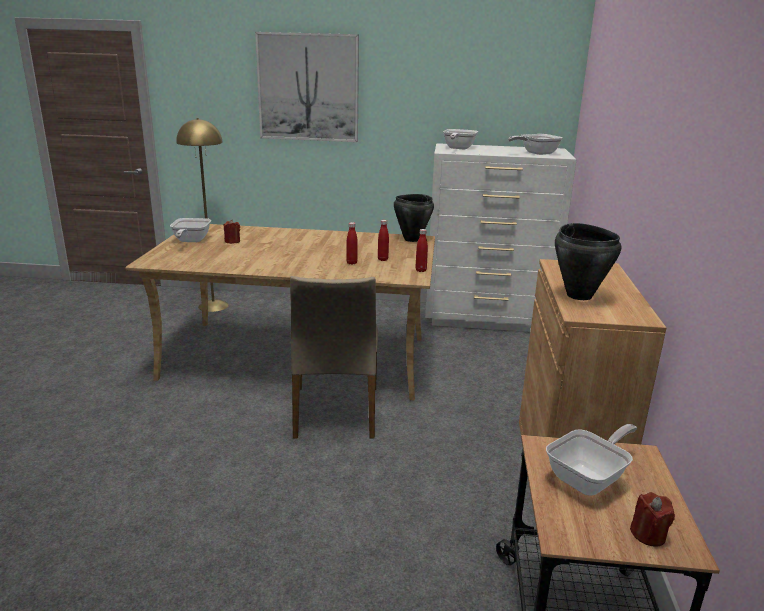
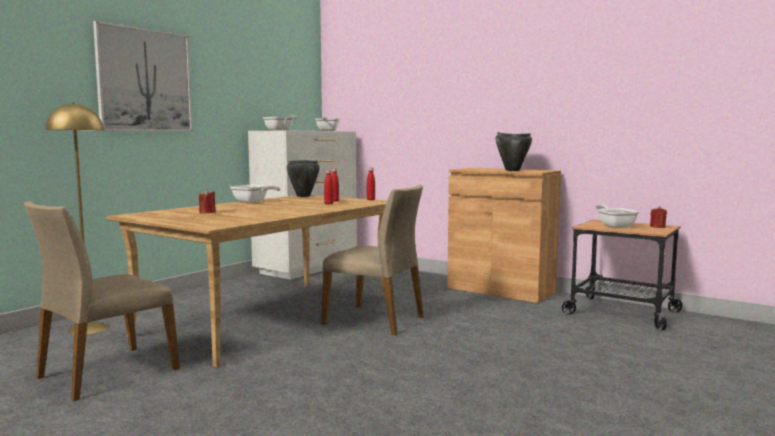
camera: 60 degrees left, 15 degrees down
frying pan [170,218,211,242] -> frying pan moved to [230,185,280,203]
none -> beige chair [24,201,180,401]

